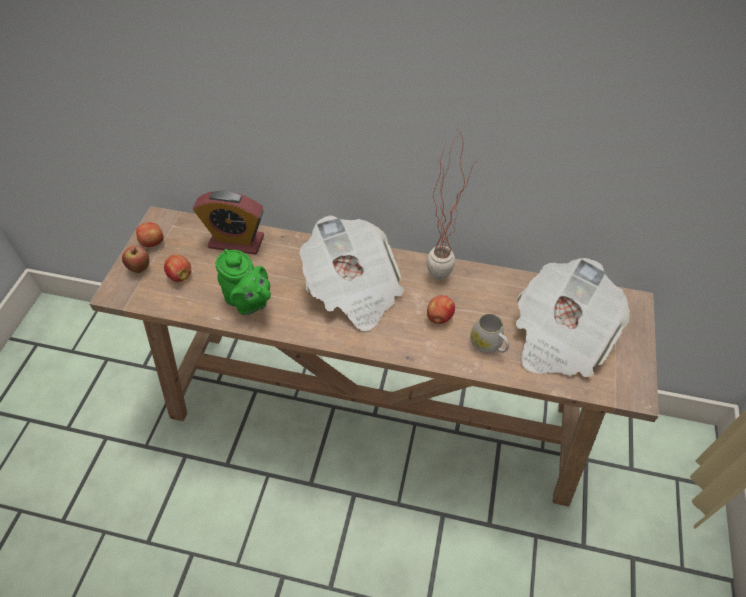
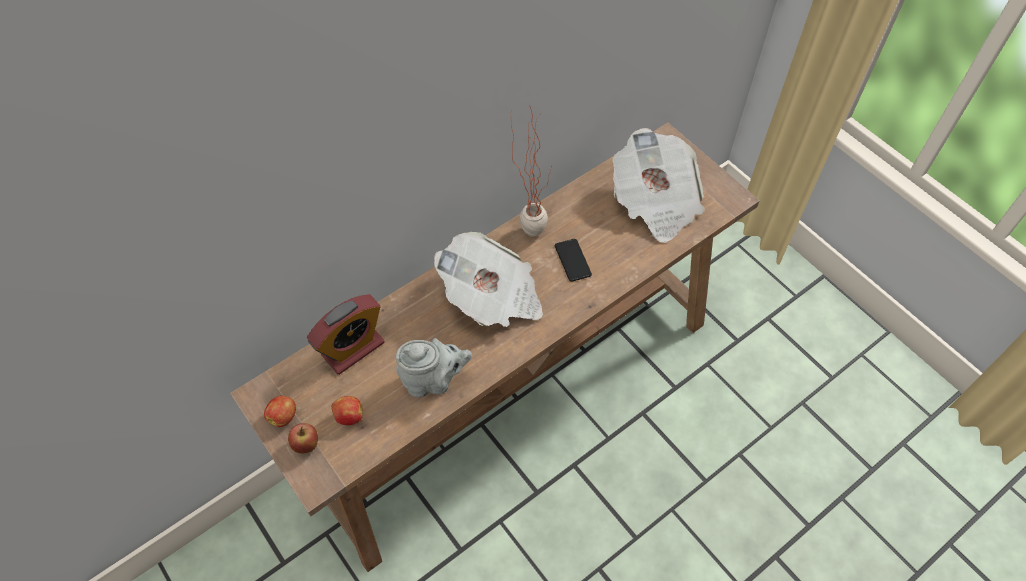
camera: 50 degrees left, 5 degrees up
green teapot [216,249,271,316] -> grey teapot [396,338,472,397]
apple [427,295,455,324] -> phone [555,239,592,282]
white mug [470,314,509,353] -> none

